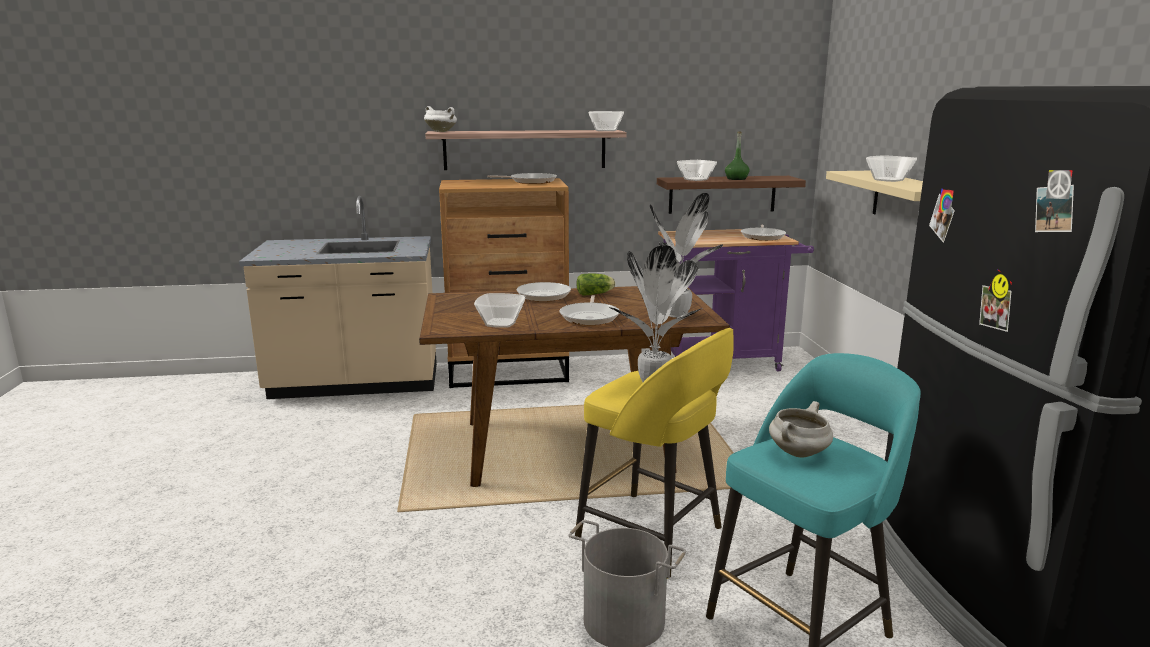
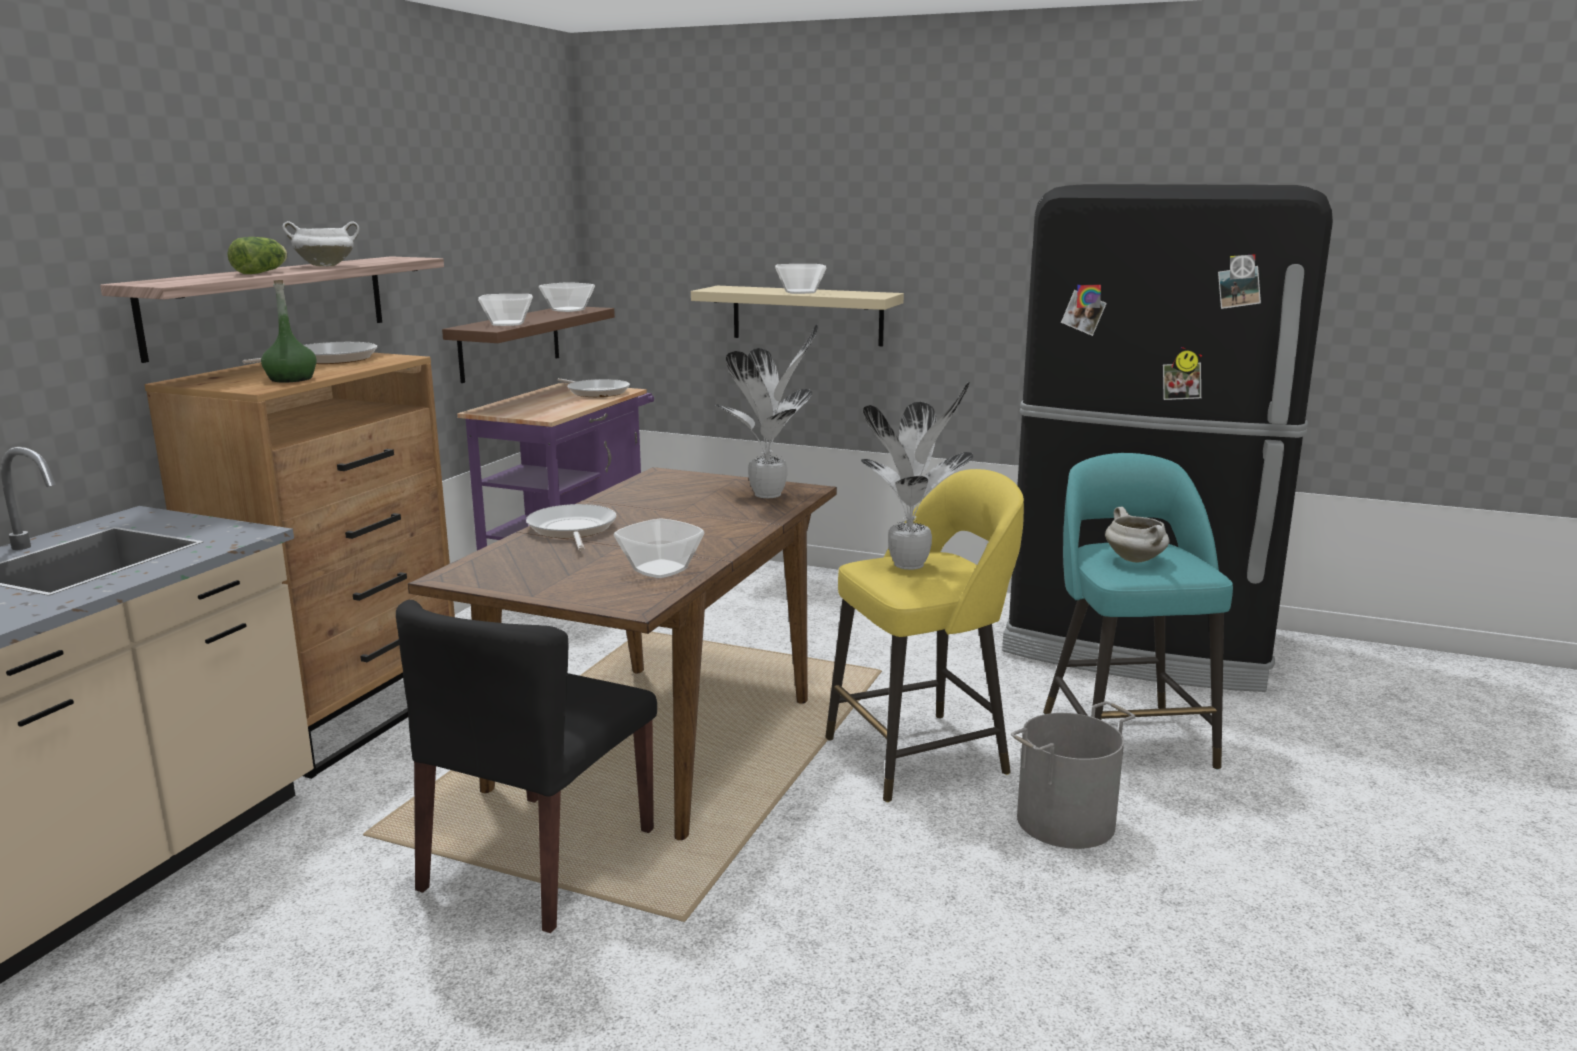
camera: 60 degrees left, 0 degrees up
white cooking pot [424,106,457,132] -> white cooking pot moved to [282,221,359,267]
frying pan [560,295,619,325] -> none
lettuce [576,273,615,296] -> lettuce moved to [227,237,287,274]
bowl [589,111,624,131] -> bowl moved to [539,282,595,312]
green bottle [725,132,750,180] -> green bottle moved to [261,280,317,382]
none -> black chair [396,600,657,933]

